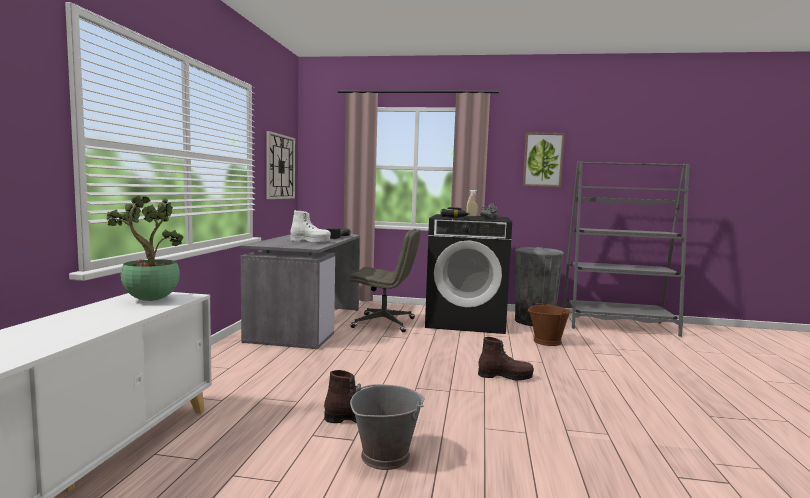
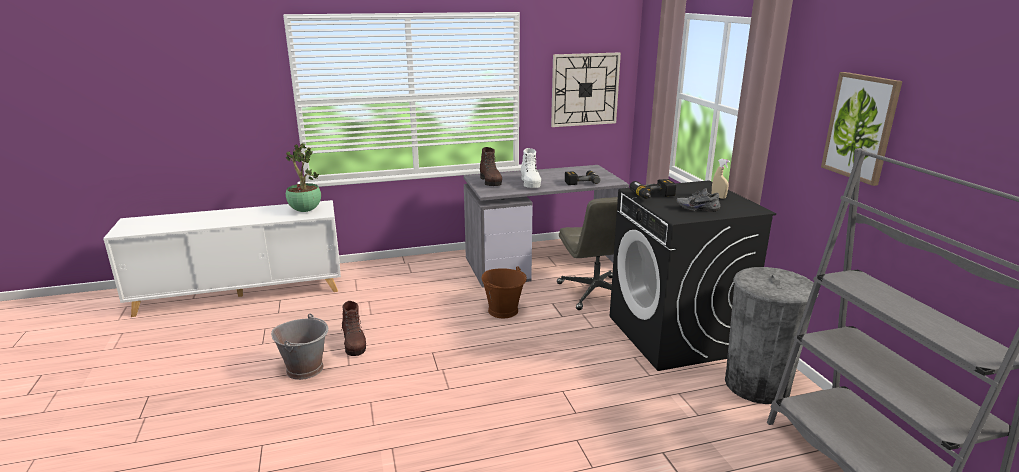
camera: 65 degrees right, 15 degrees up
brown boot [478,337,534,381] -> brown boot moved to [480,147,502,186]
brown bucket [528,301,571,346] -> brown bucket moved to [481,266,527,318]

